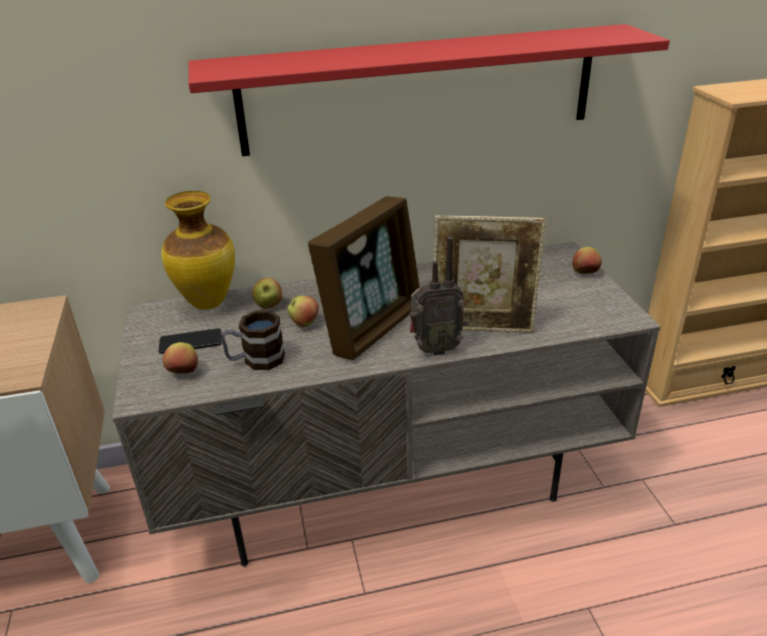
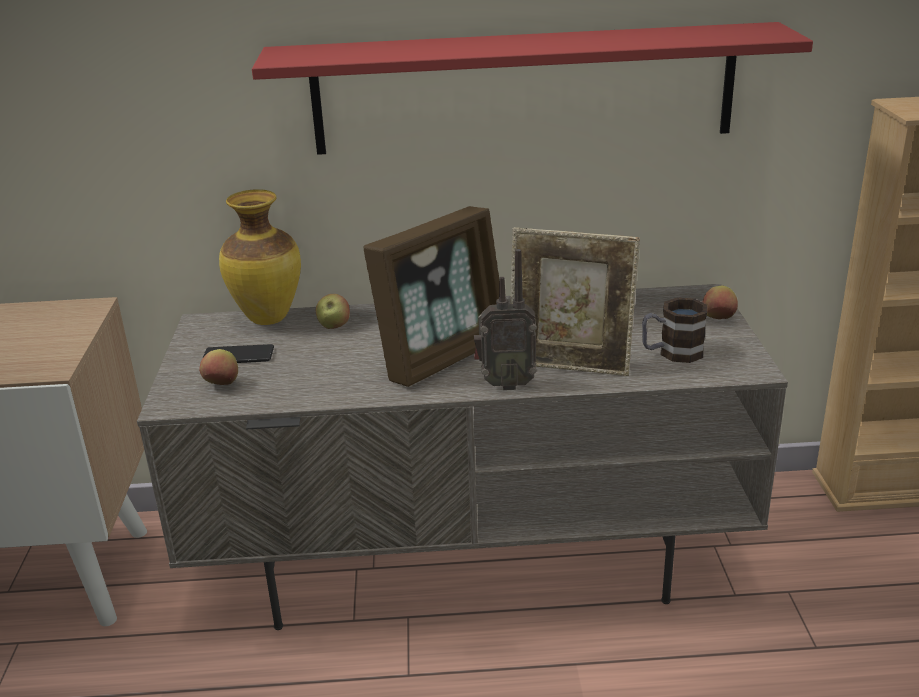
camera: 10 degrees right, 5 degrees down
mug [221,311,285,370] -> mug moved to [642,297,708,363]
apple [288,296,319,327] -> none

